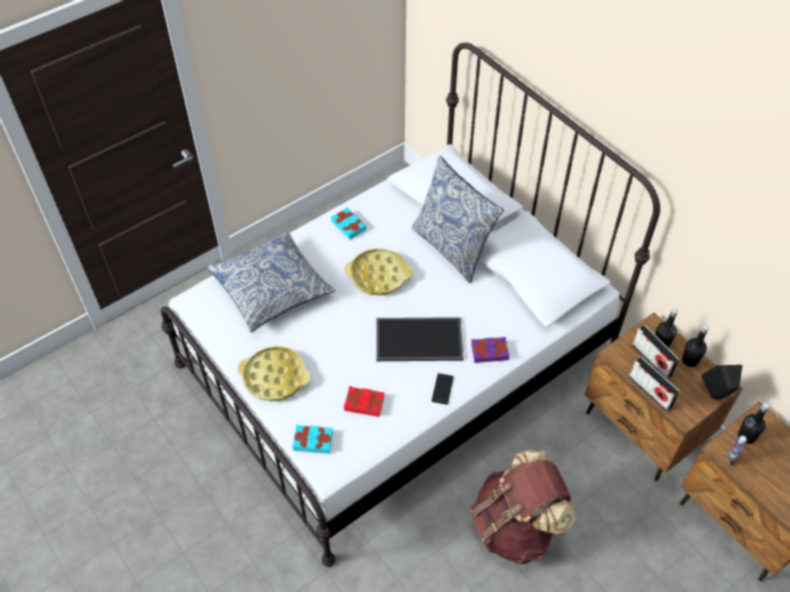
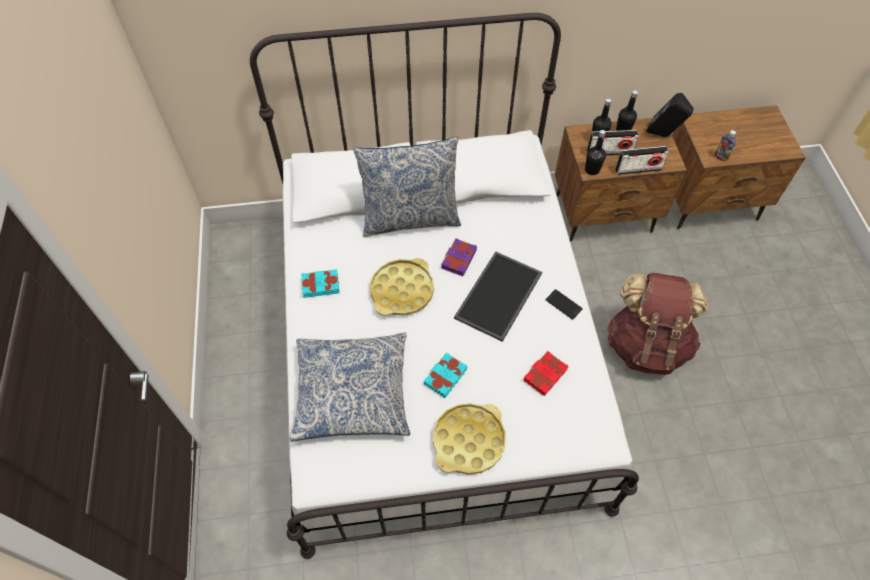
camera: 60 degrees left, 5 degrees up
turquoise book [292,425,333,454] -> turquoise book moved to [424,352,467,398]
purple book [471,337,510,363] -> purple book moved to [441,238,477,276]
black bottle [738,403,769,444] -> black bottle moved to [585,130,606,175]

